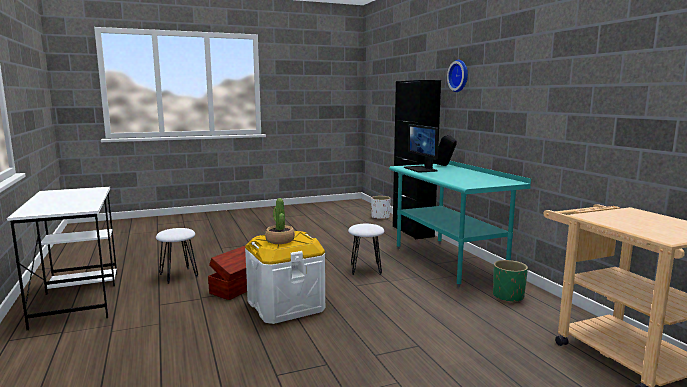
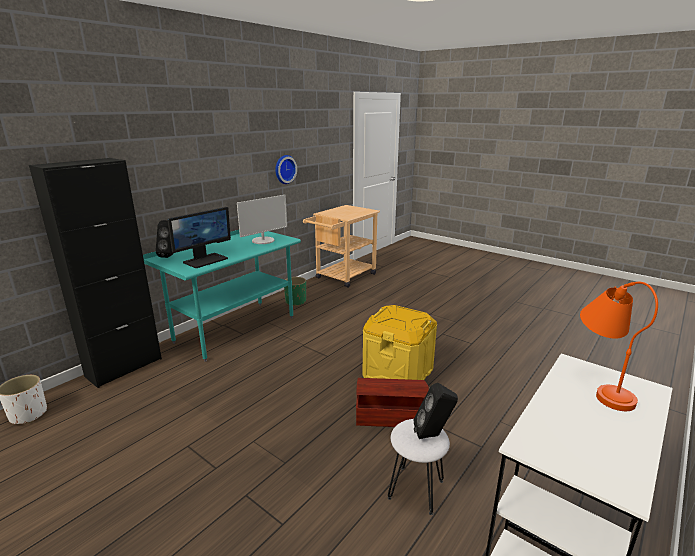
camera: 120 degrees left, 10 degrees up
white storage box [245,231,325,324] -> yellow storage box [362,305,437,380]
potted plant [265,198,295,244] -> none
white stool [348,224,384,275] -> none
wall clock [447,60,468,92] -> wall clock moved to [275,155,297,184]
none -> monitor [237,195,287,244]
none -> black speaker [414,383,458,439]
none -> orange table lamp [580,282,658,411]

